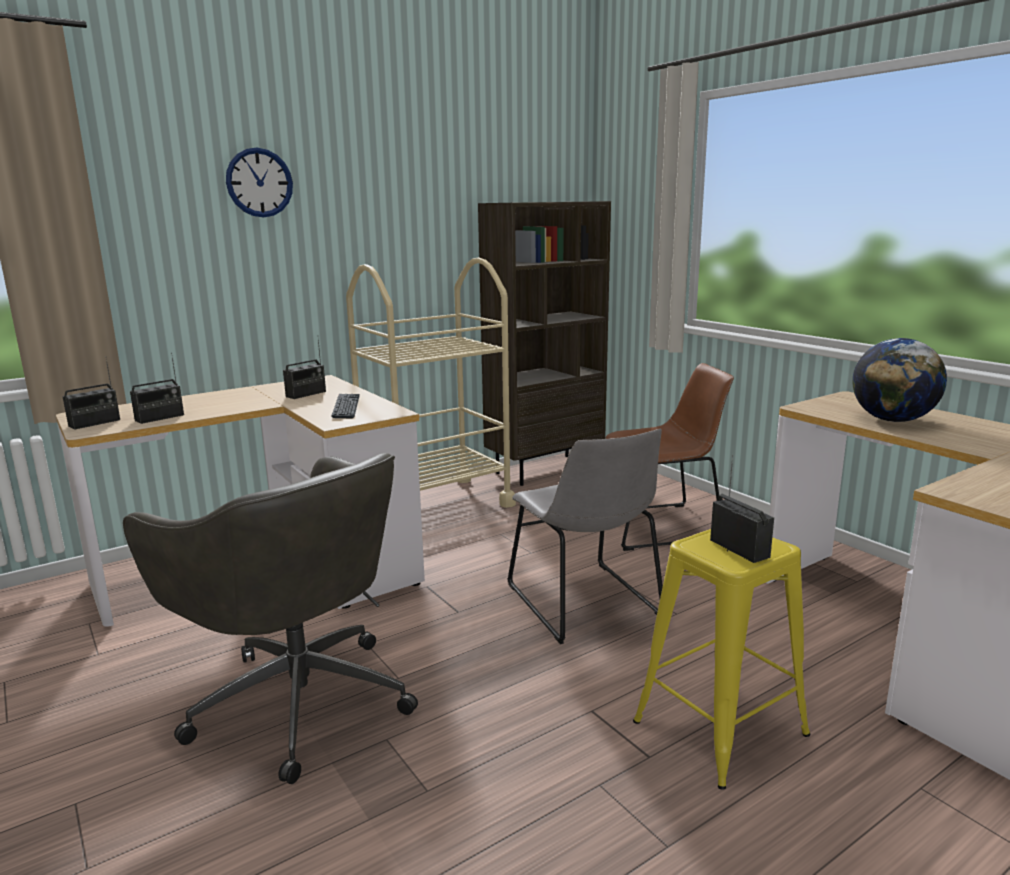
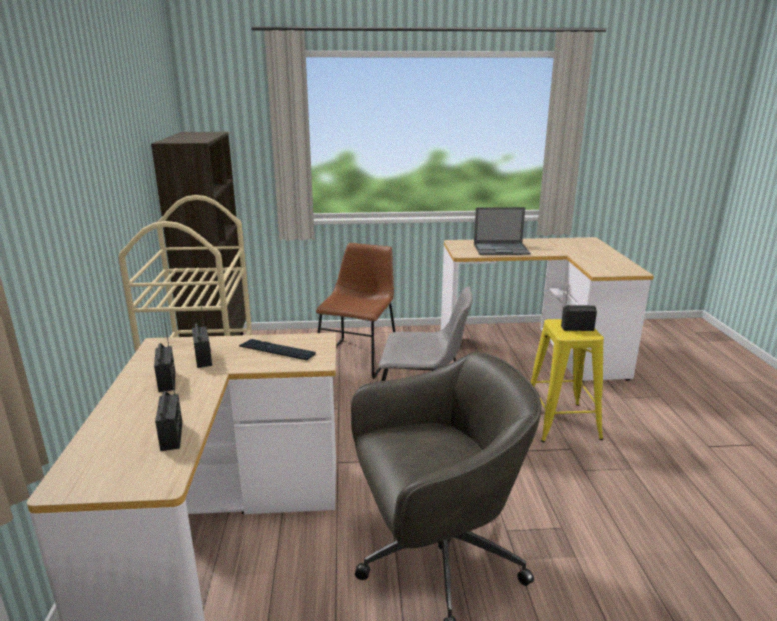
camera: 60 degrees left, 5 degrees up
radio [62,356,120,430] -> radio moved to [154,318,175,392]
wall clock [226,147,293,217] -> none
globe [852,338,947,422] -> laptop [474,207,530,255]

